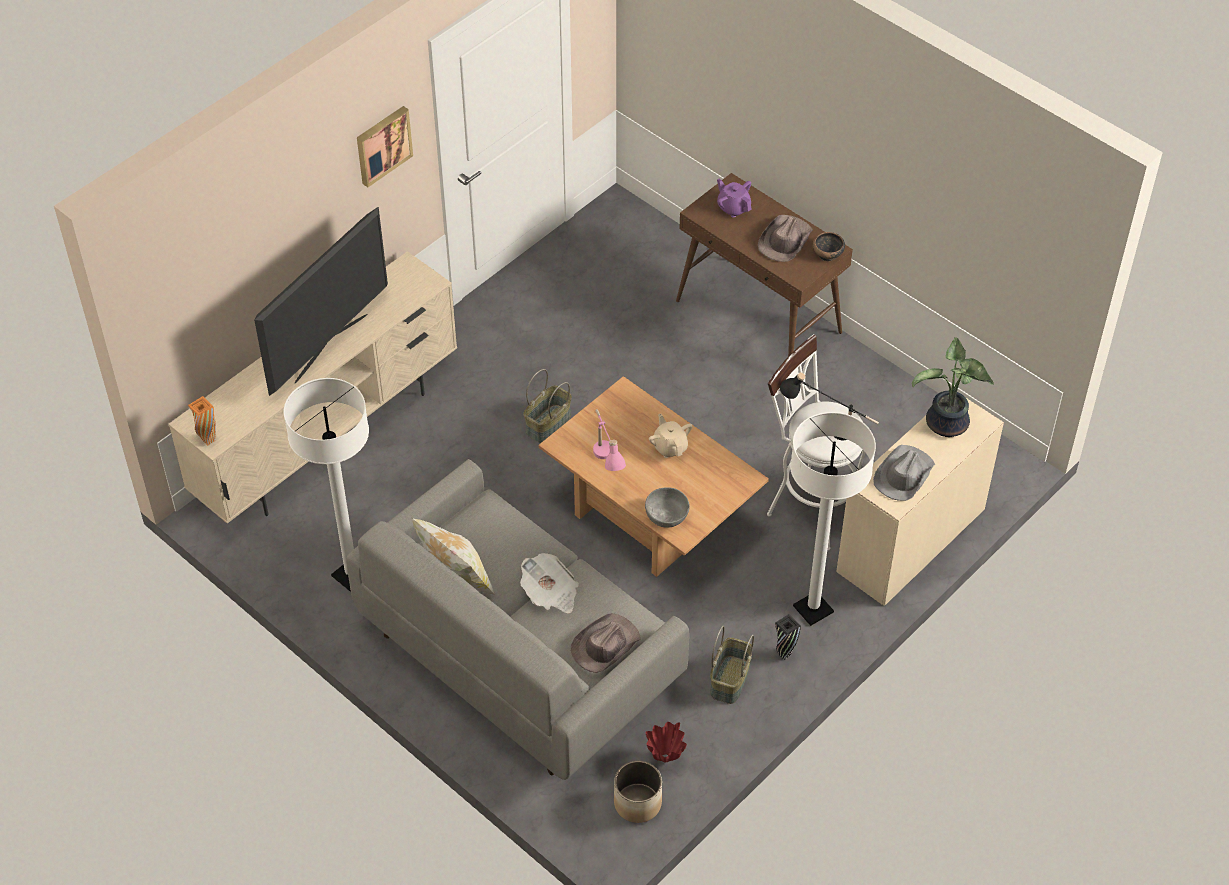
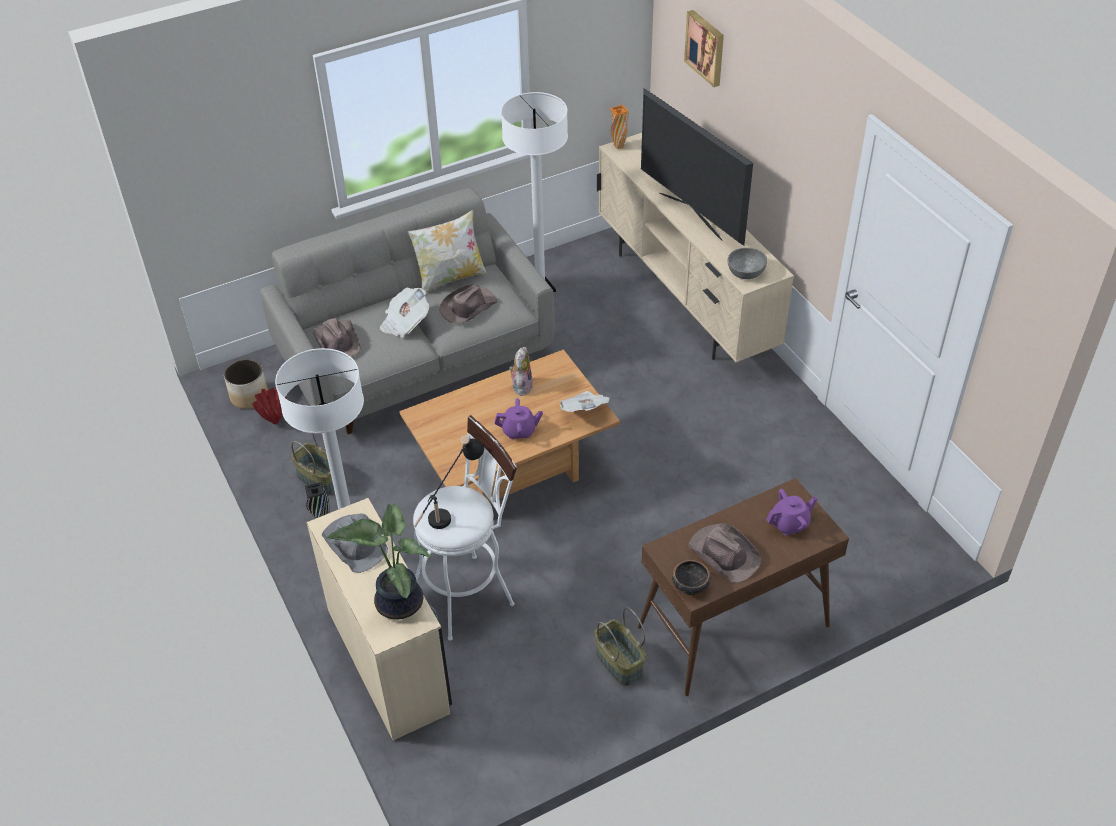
camera: 110 degrees right, 5 degrees down
picture [357,106,413,187] -> picture moved to [684,10,724,87]
basket [524,369,572,443] -> basket moved to [594,607,646,686]
pink table lamp [593,409,626,471] -> plush toy [509,347,533,396]
grey bowl [645,487,690,528] -> grey bowl moved to [727,248,767,279]
beige teapot [649,414,693,458] -> purple teapot [495,398,543,439]
none -> brown hat [439,284,497,324]
none -> newspaper [559,391,610,412]

